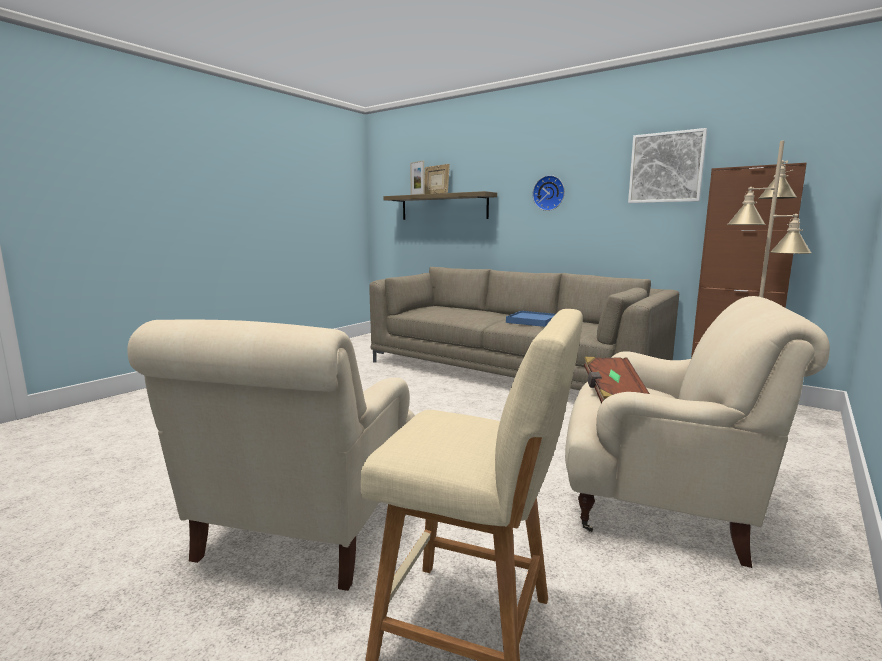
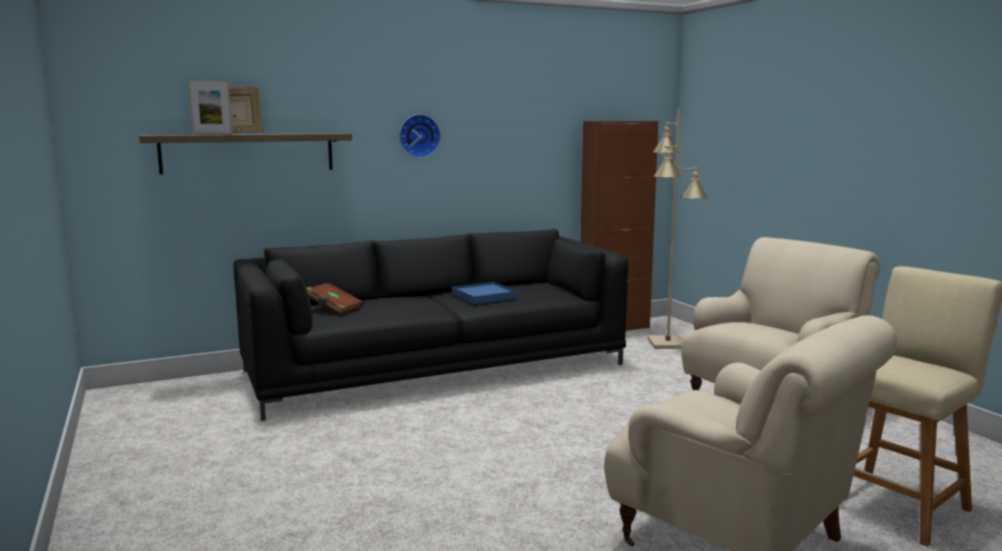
camera: 60 degrees left, 0 degrees up
beige sofa [369,267,679,390] -> black sofa [233,229,628,421]
brown book [584,357,650,403] -> brown book moved to [306,283,364,315]
picture [628,128,707,203] -> none

